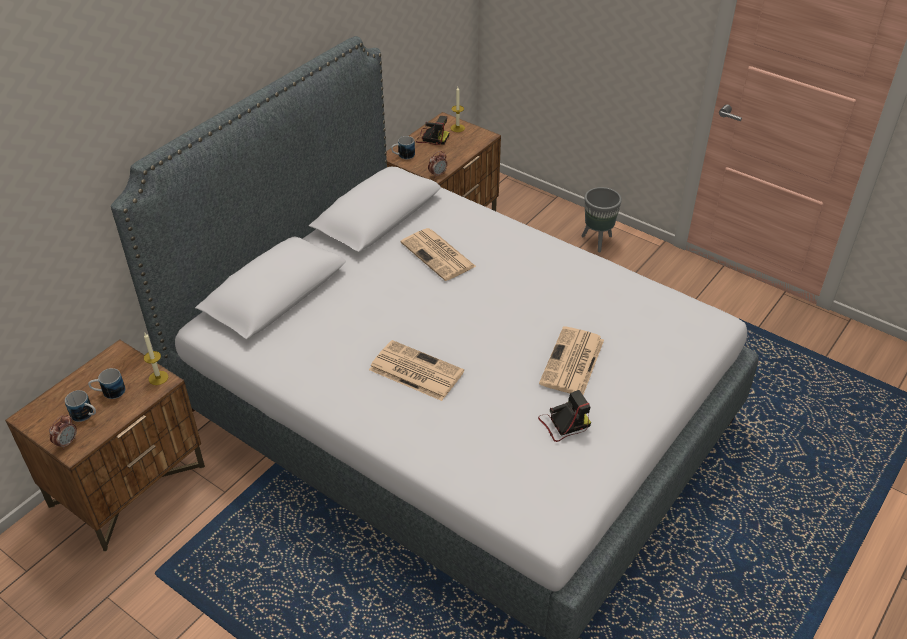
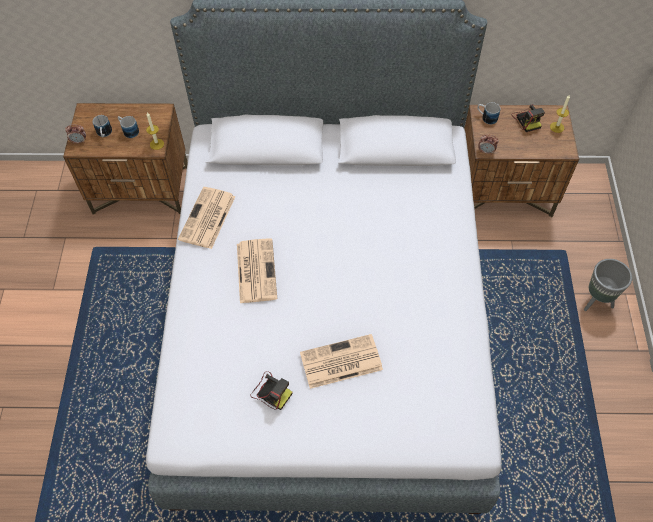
camera: 55 degrees right, 15 degrees up
newspaper [401,228,476,281] -> newspaper moved to [178,187,236,249]

